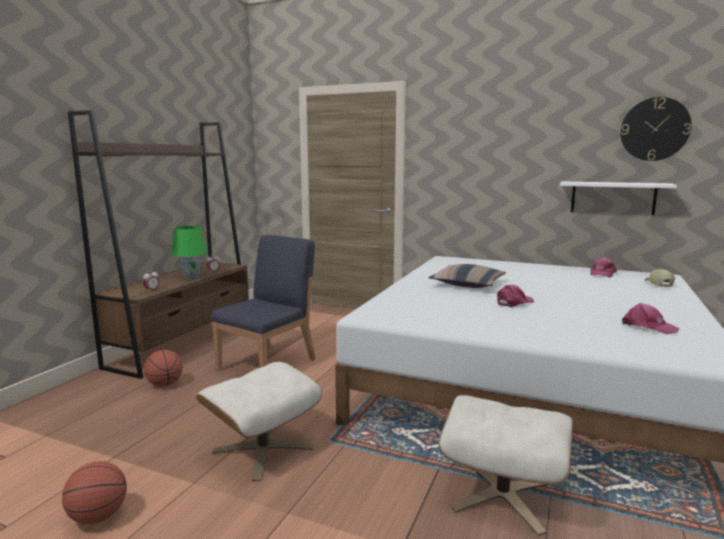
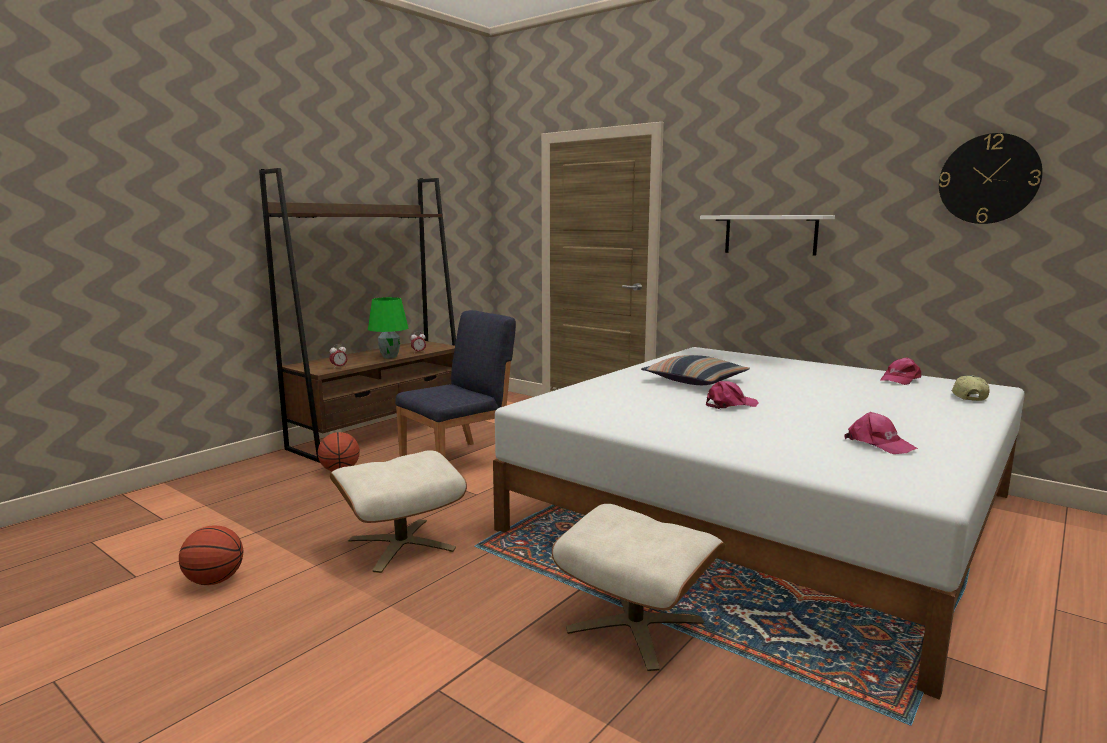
camera: 15 degrees right, 0 degrees up
white shelf [560,181,677,215] -> white shelf moved to [700,215,835,256]

